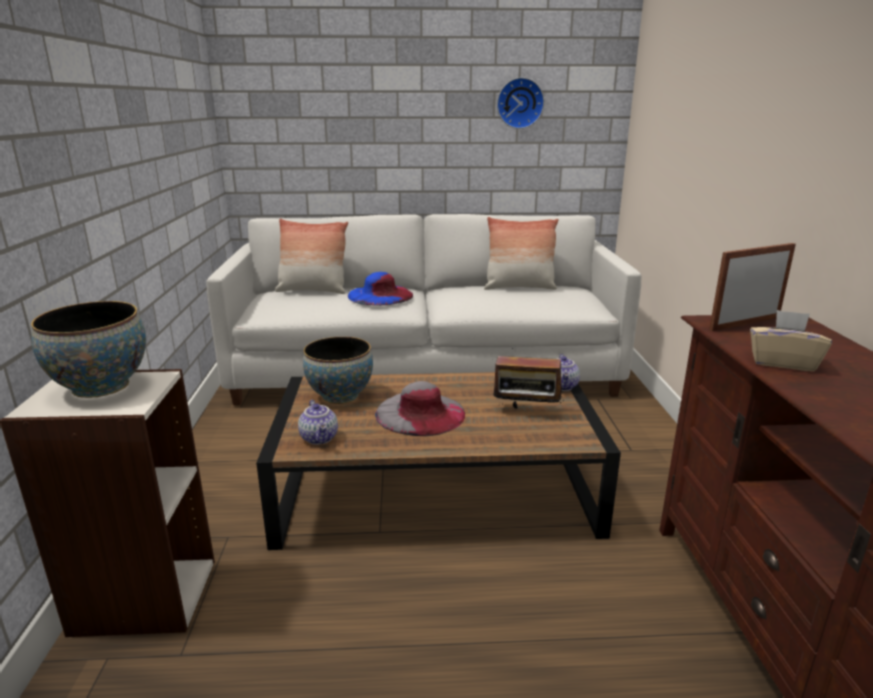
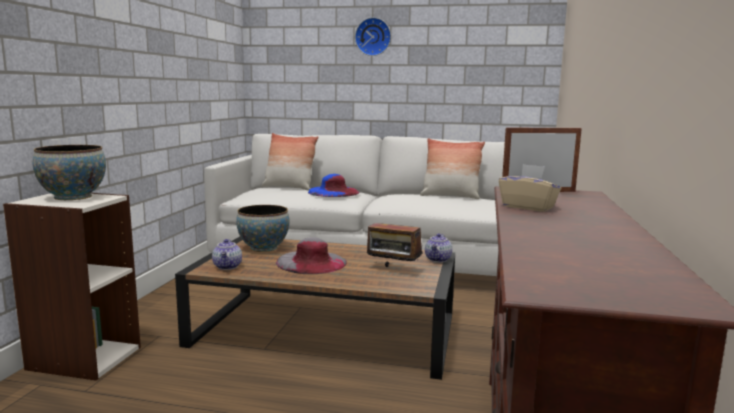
camera: 15 degrees right, 10 degrees down
wall clock [497,77,544,129] -> wall clock moved to [355,17,391,56]

